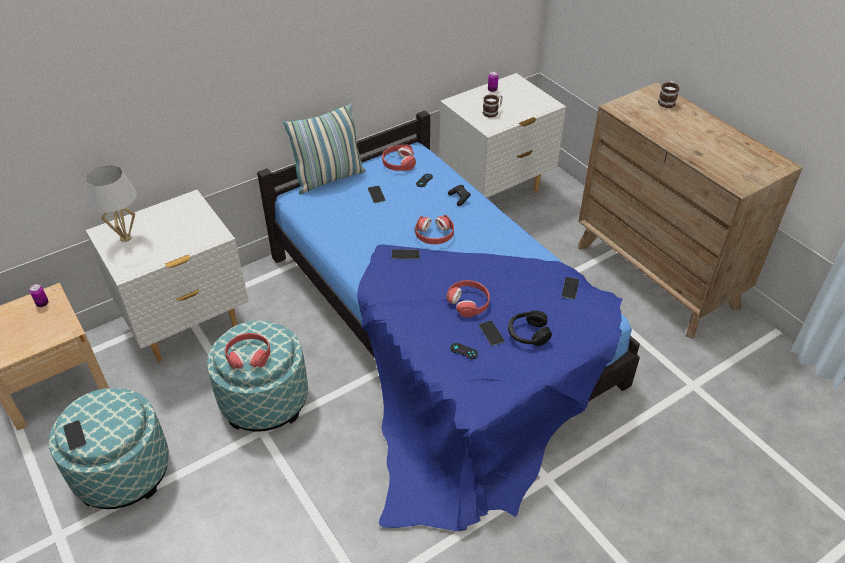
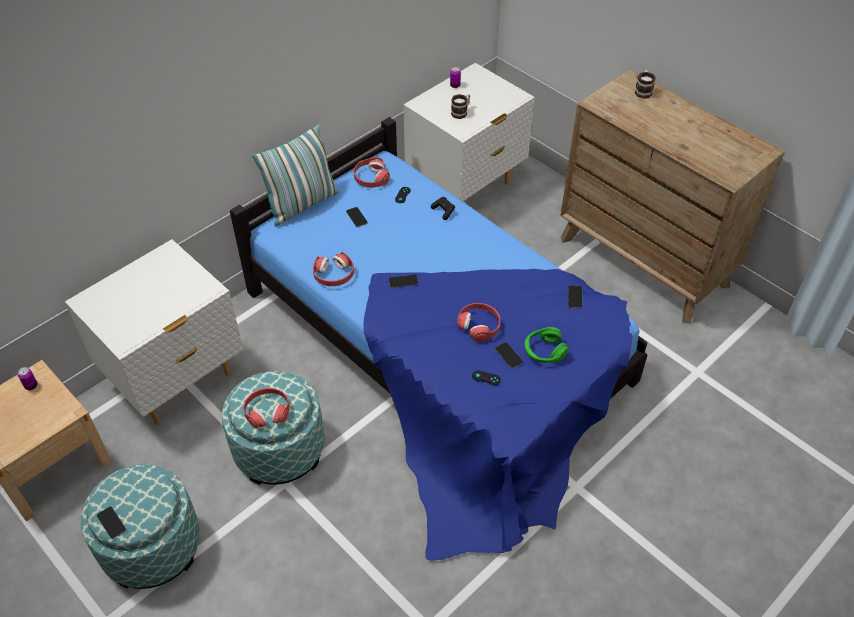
camera: 10 degrees left, 5 degrees up
white table lamp [86,165,137,242] -> none
red headphones [415,215,454,244] -> red headphones moved to [313,252,354,286]
black headphones [508,310,552,346] -> green headphones [524,327,569,363]

